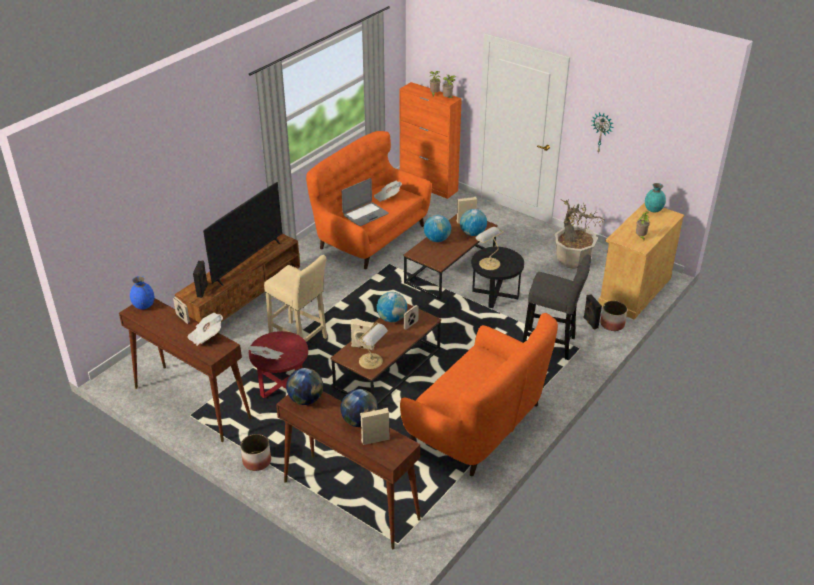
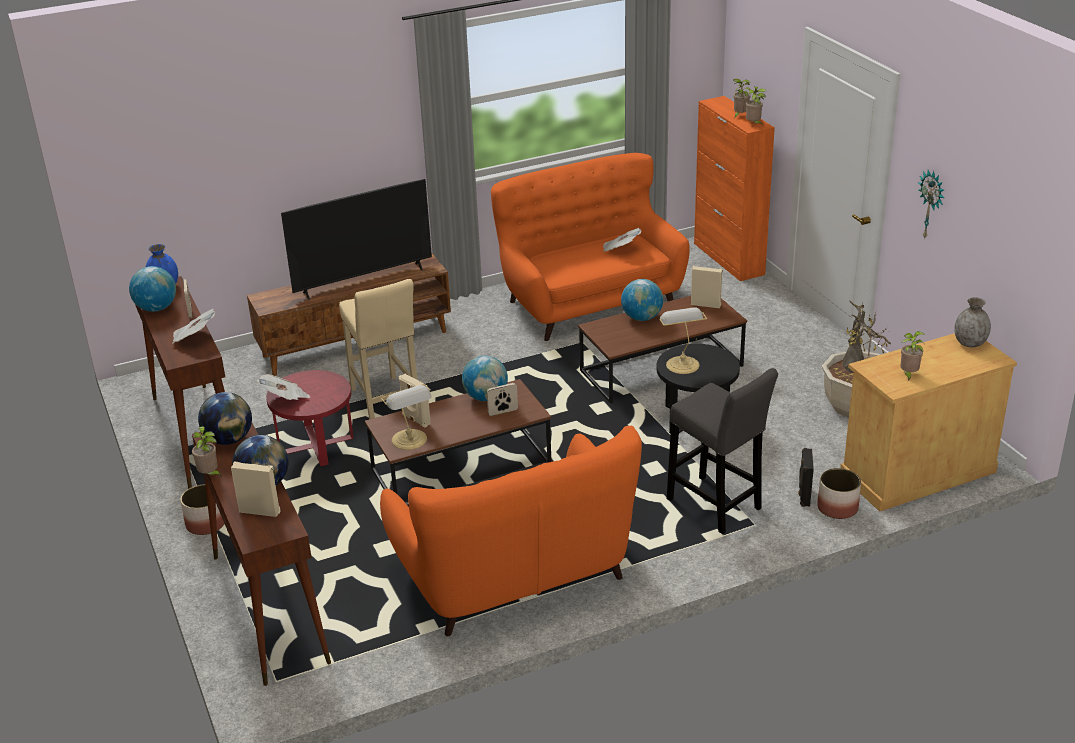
camera: 30 degrees right, 5 degrees down
black speaker [193,261,208,298] -> none
laptop [342,178,389,226] -> none
globe [460,209,487,236] -> globe moved to [129,266,176,312]
turquoise vase [645,183,666,212] -> grey vase [954,297,991,347]
none -> potted plant [192,426,222,477]

